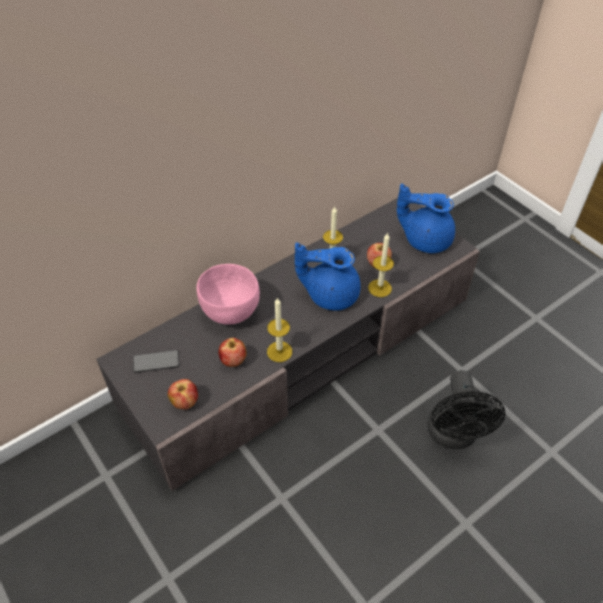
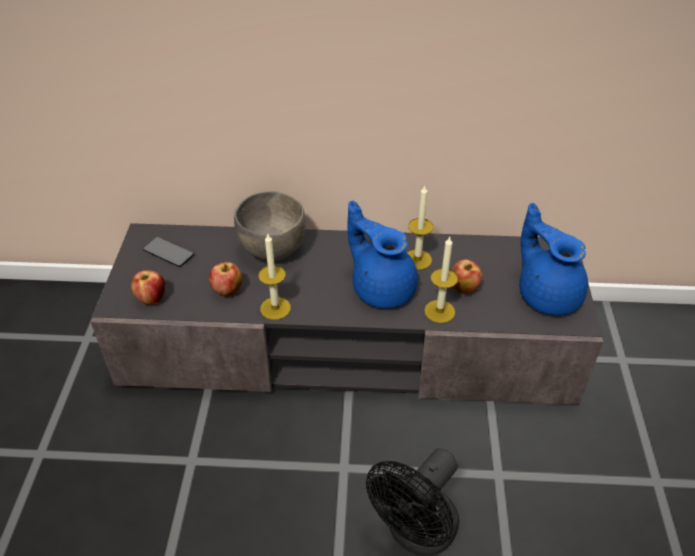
camera: 40 degrees right, 5 degrees down
pink bowl [196,264,260,325] -> grey bowl [234,191,306,261]

